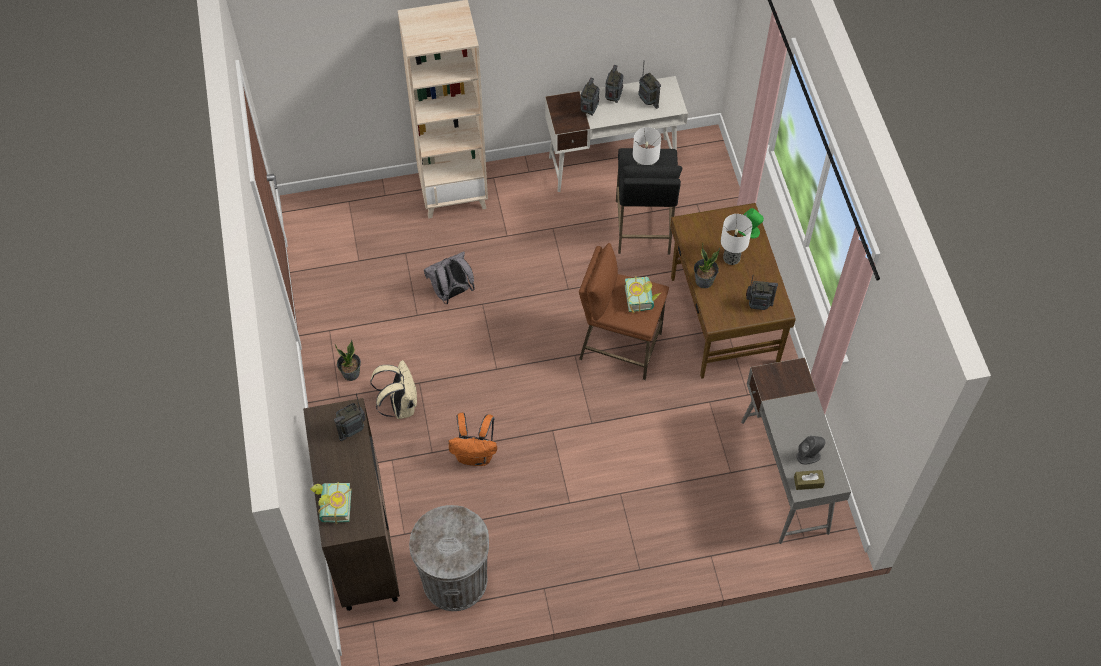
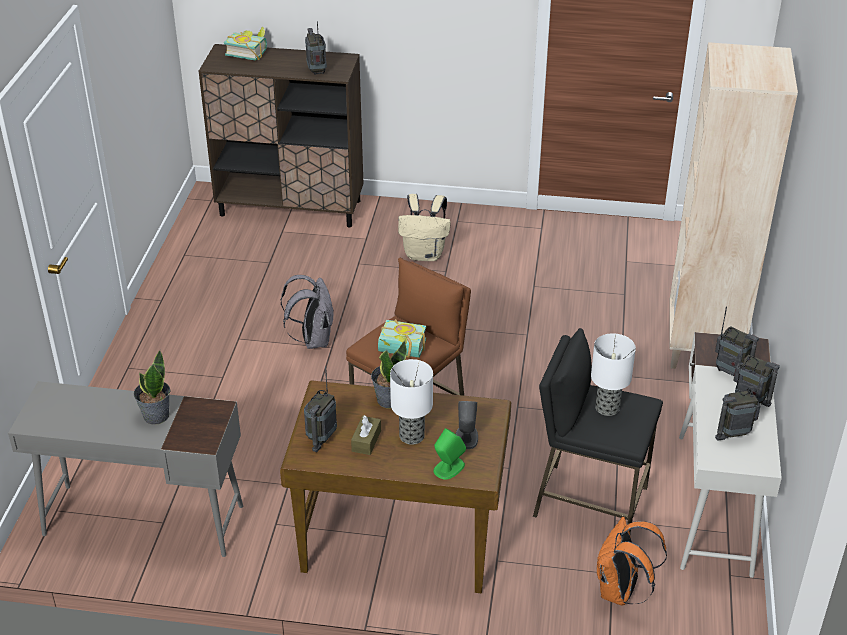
camera: 110 degrees right, 20 degrees down
potted plant [335,340,361,381] -> potted plant moved to [134,350,170,425]
grey trash can [409,505,489,611] -> none
grey backpack [424,251,475,304] -> grey backpack moved to [280,275,333,349]
orange backpack [448,413,497,466] -> orange backpack moved to [597,517,667,605]
brown tissue box [794,470,825,490] -> brown tissue box moved to [351,415,381,455]
grey speaker [796,436,826,465] -> grey speaker moved to [456,401,478,449]

